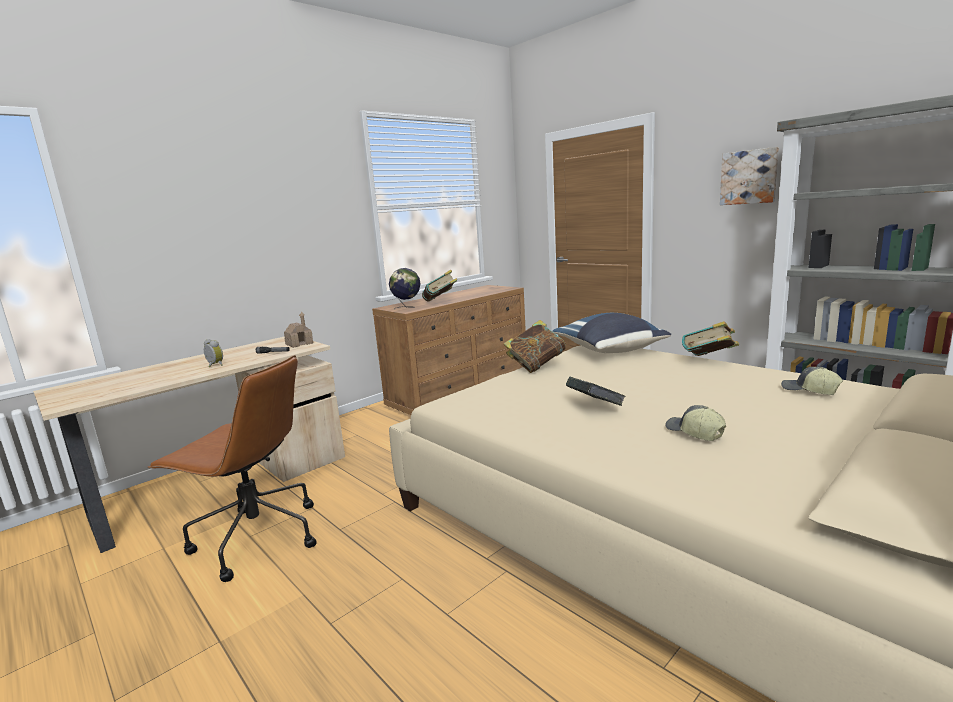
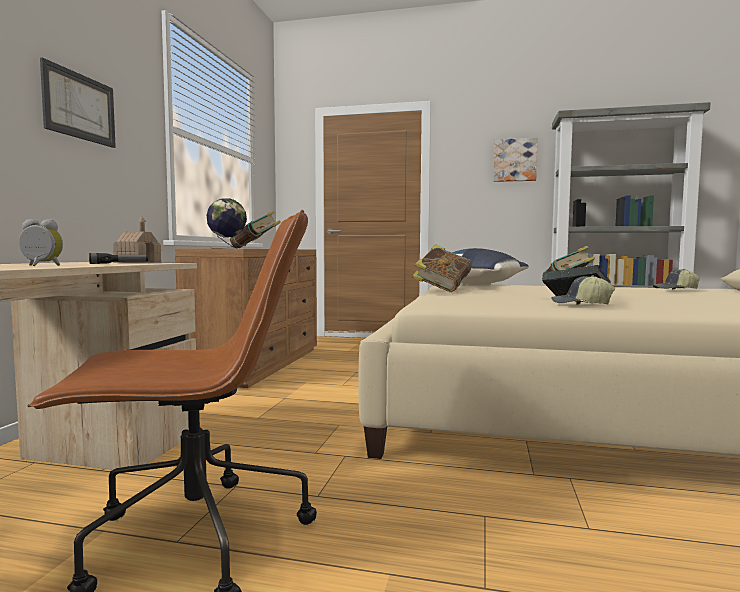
camera: 35 degrees left, 10 degrees down
cap [665,405,726,441] -> cap moved to [551,275,615,305]
none -> picture [40,57,116,148]

